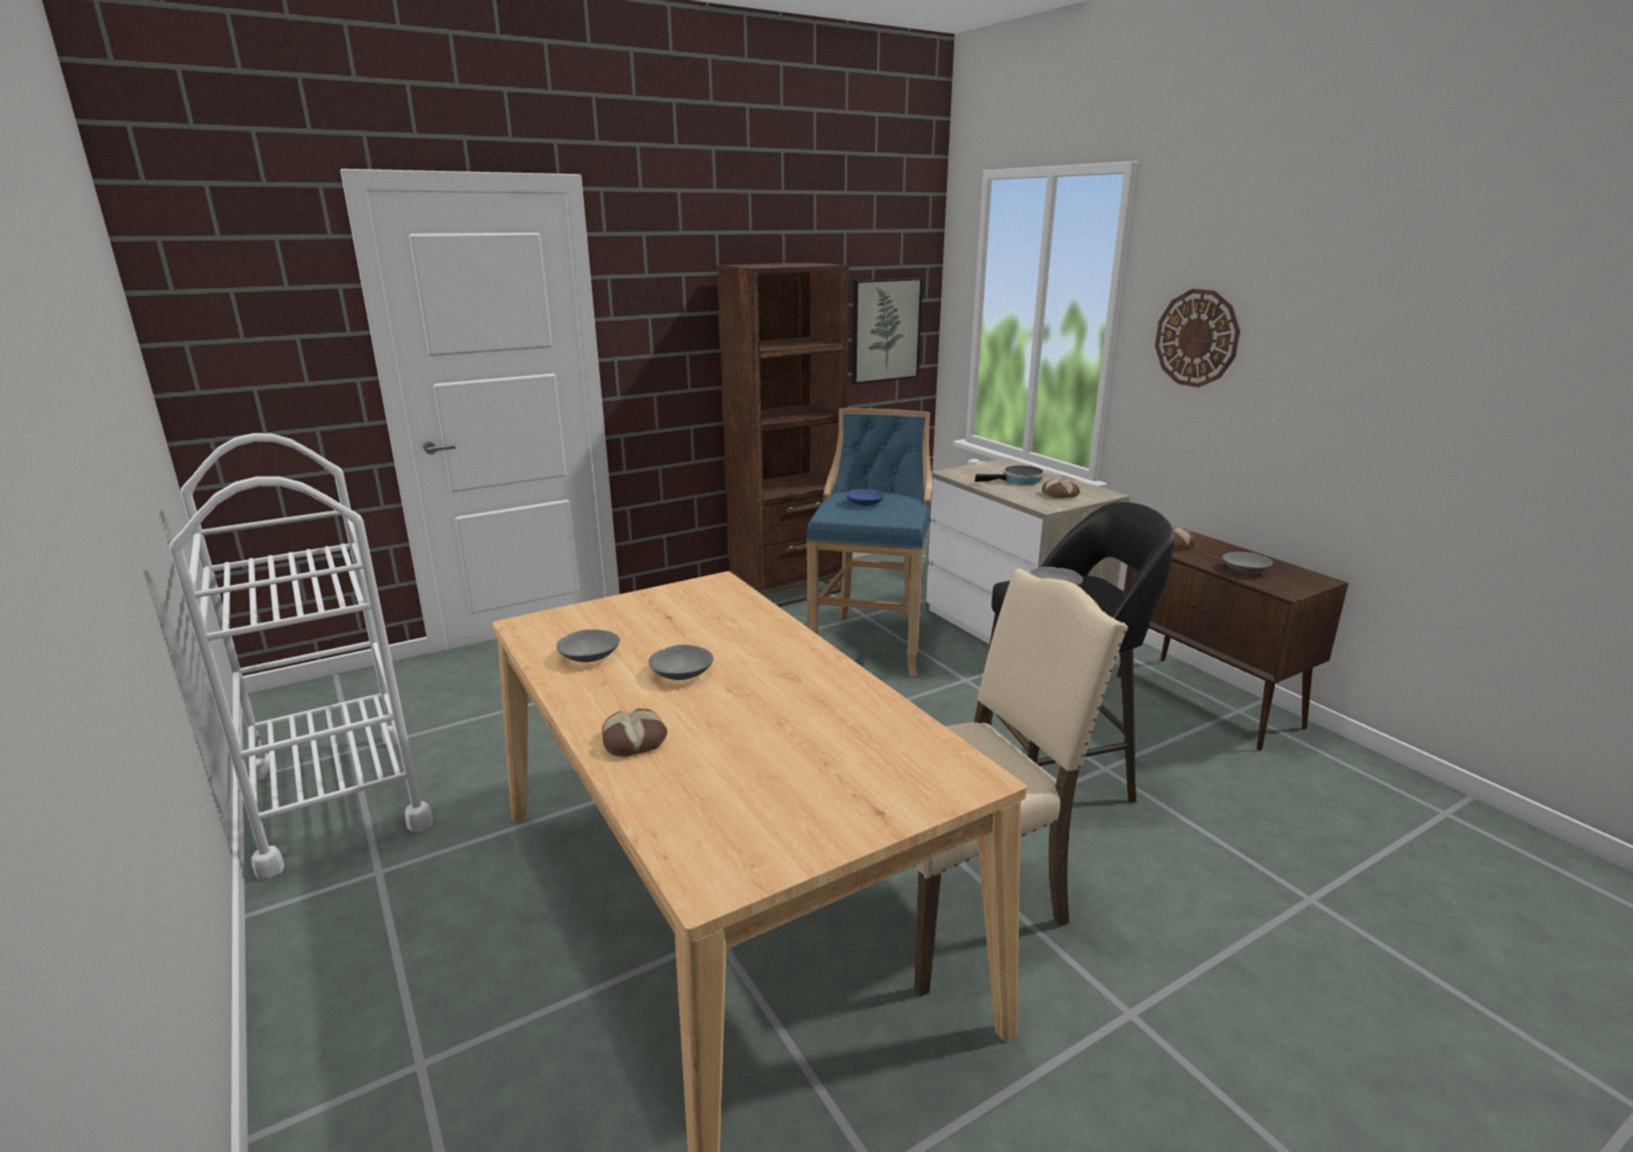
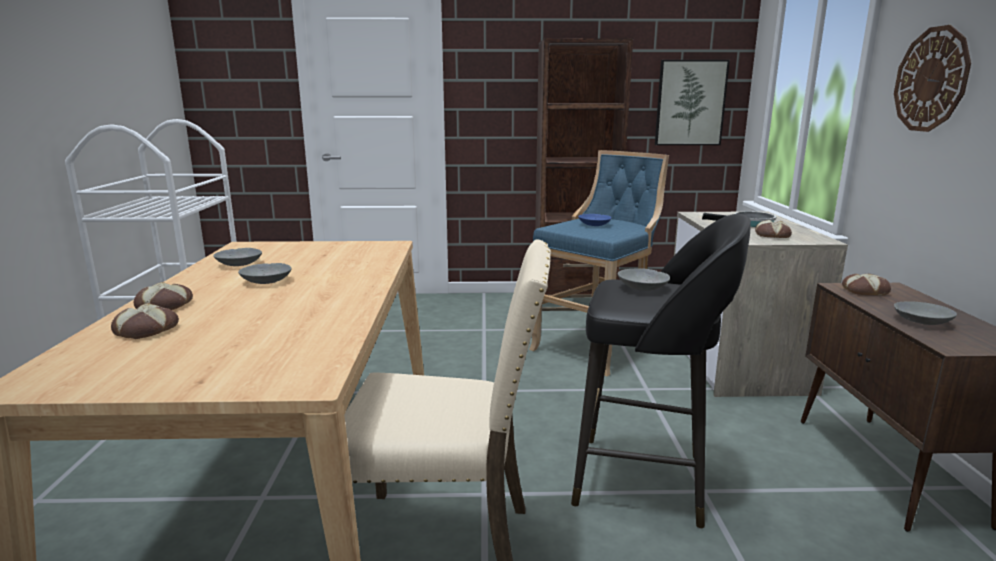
camera: 30 degrees right, 5 degrees down
none -> bread [111,303,179,339]

